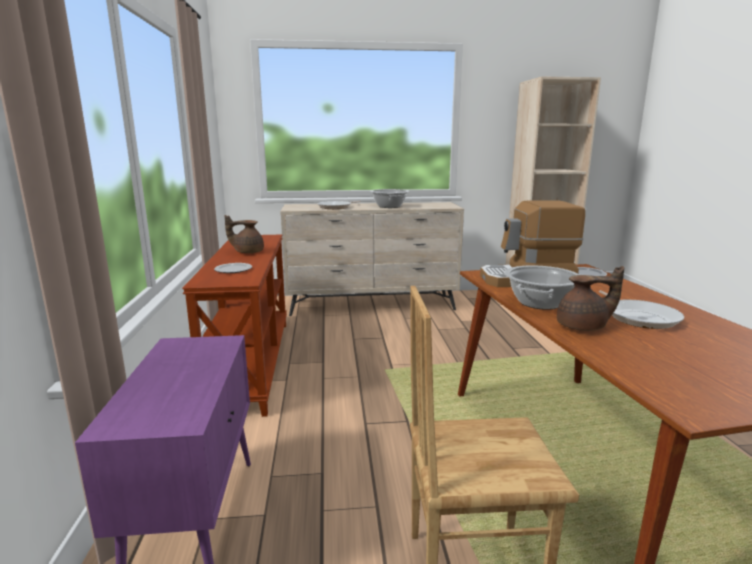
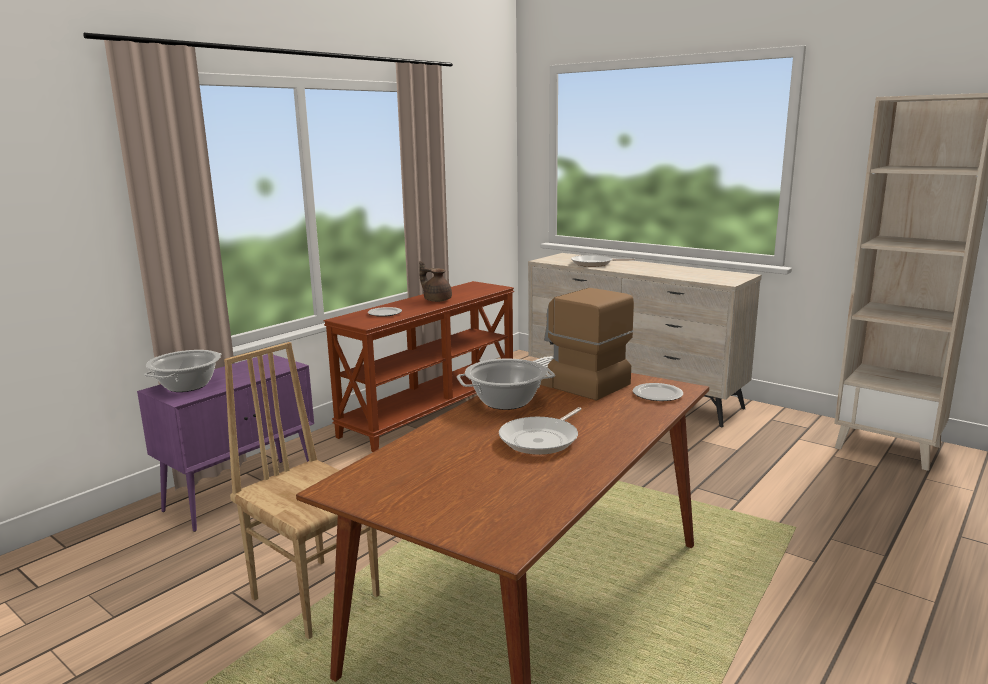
camera: 45 degrees right, 0 degrees up
cooking pot [370,189,409,208] -> cooking pot moved to [144,350,221,392]
brown teapot [557,266,624,331] -> none

